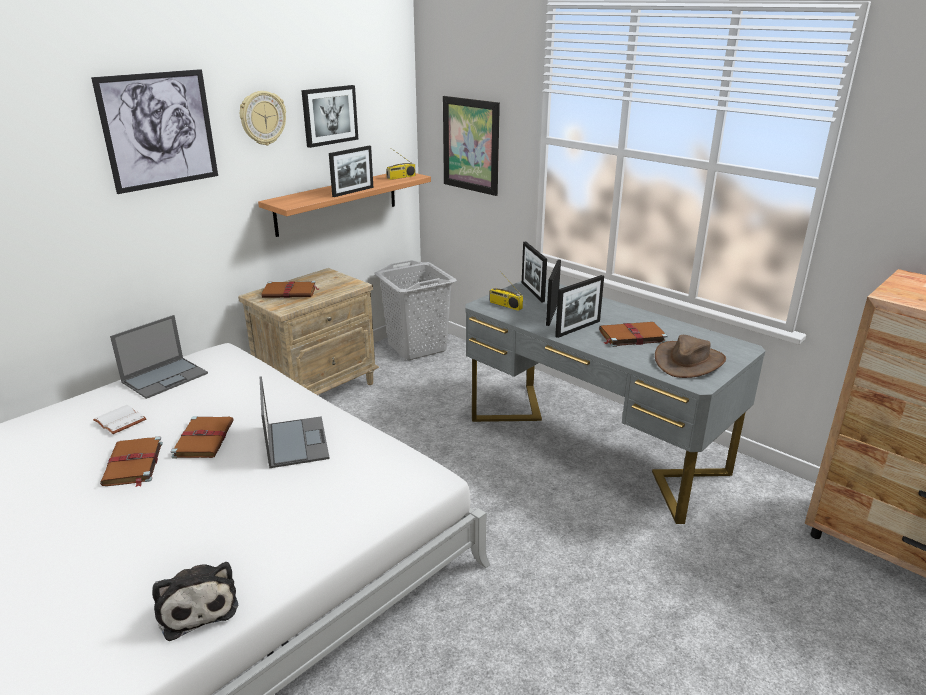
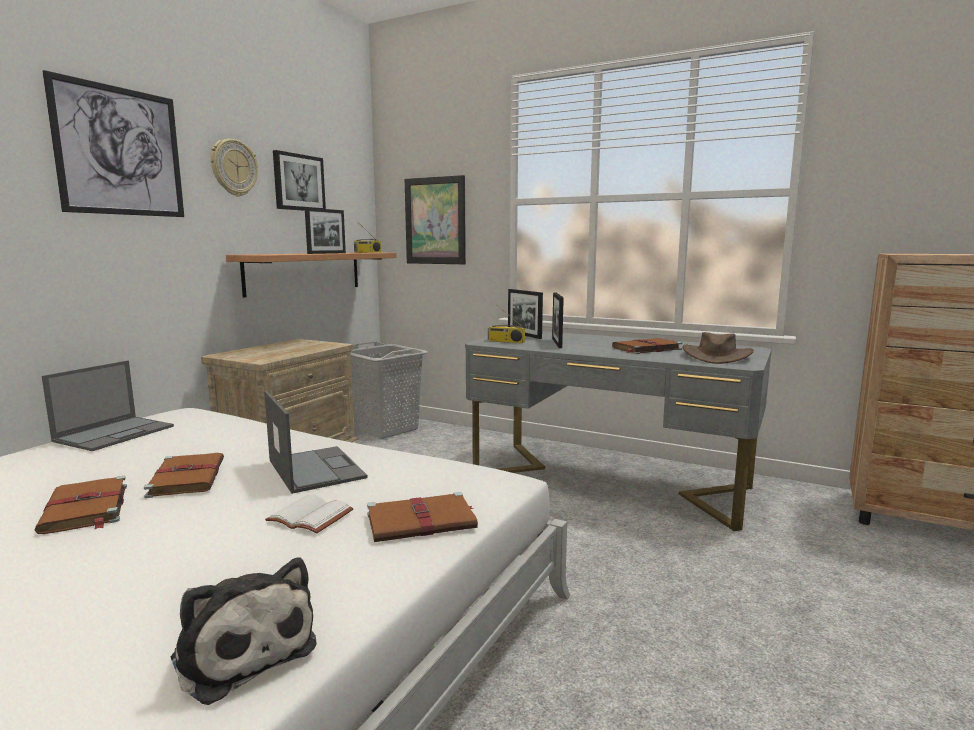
camera: 15 degrees left, 15 degrees down
white book [93,405,146,434] -> white book moved to [265,495,354,533]
brown book [261,281,320,298] -> brown book moved to [367,492,478,542]
picture frame [555,275,604,338] -> none

